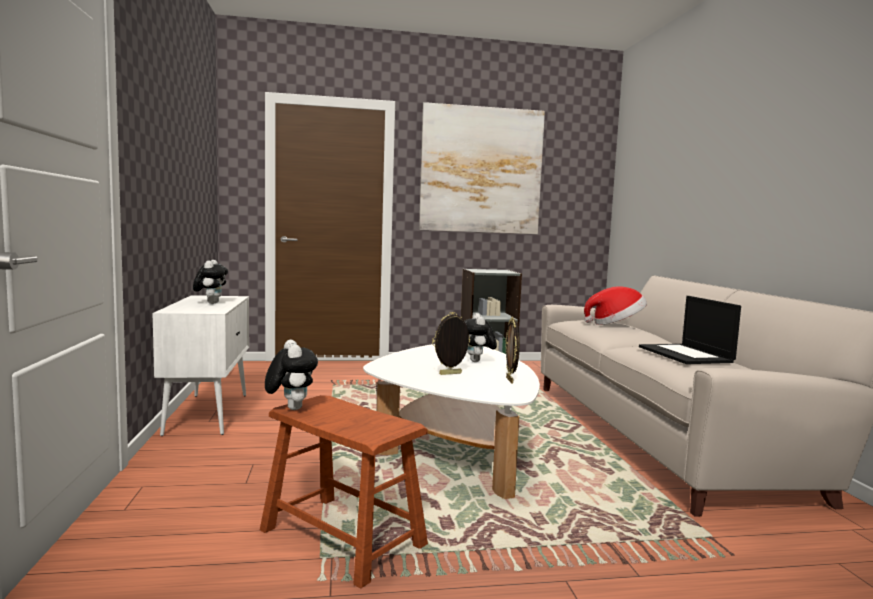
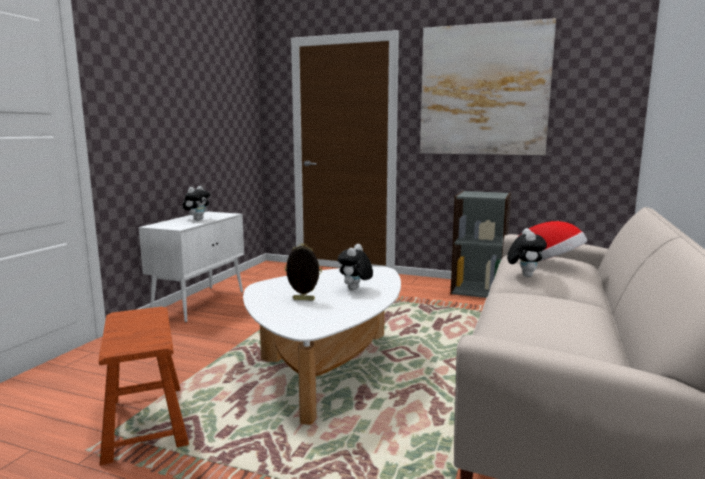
camera: 30 degrees right, 5 degrees up
plush toy [265,340,318,410] -> plush toy moved to [507,228,547,277]
picture frame [505,317,520,384] -> none
laptop [639,296,741,364] -> none

